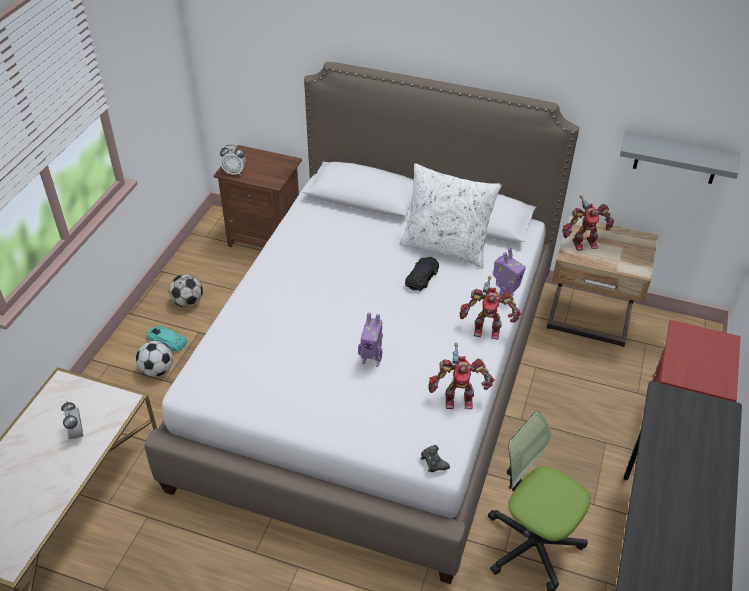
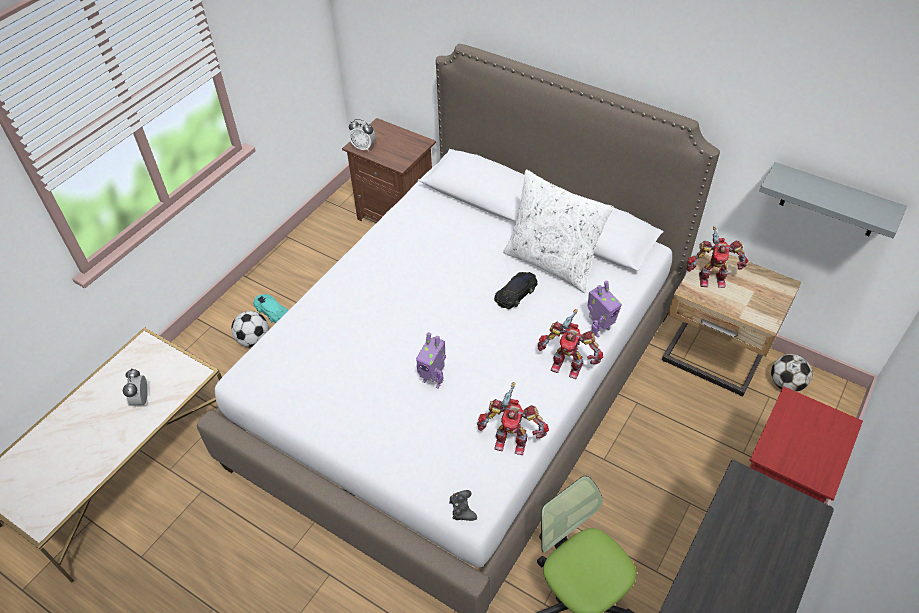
camera: 15 degrees right, 5 degrees up
football [169,274,203,307] -> football moved to [771,354,813,392]

